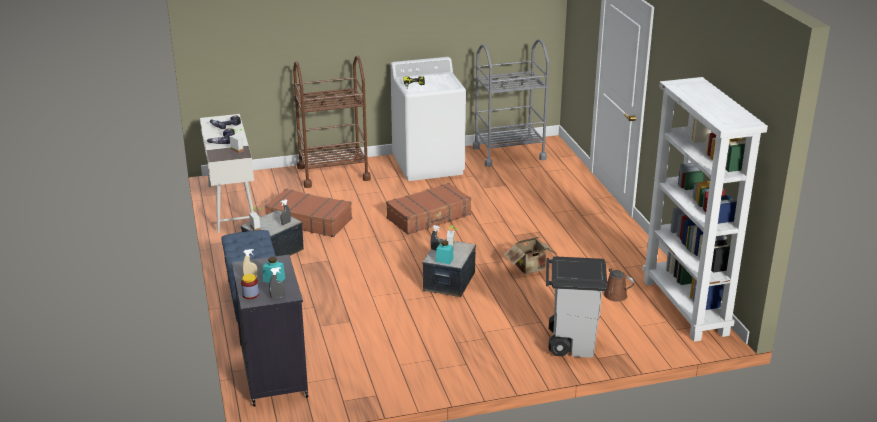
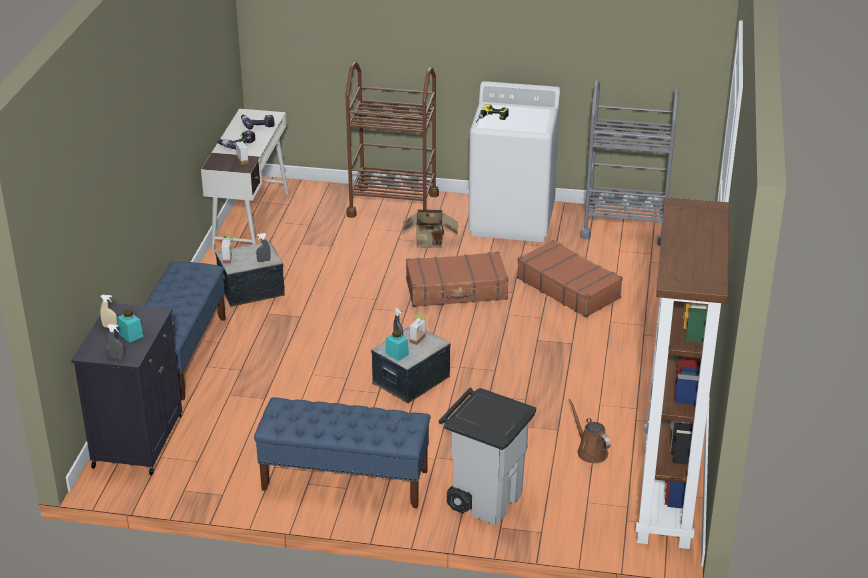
camera: 25 degrees right, 5 degrees up
jar [241,274,259,299] -> none
brown suitcase [265,189,352,237] -> brown suitcase moved to [517,240,623,317]
cardboard box [504,236,558,274] -> cardboard box moved to [402,210,458,248]
white bookcase [642,77,768,342] -> brown bookcase [636,197,729,549]
none -> blue bench [254,397,430,508]

